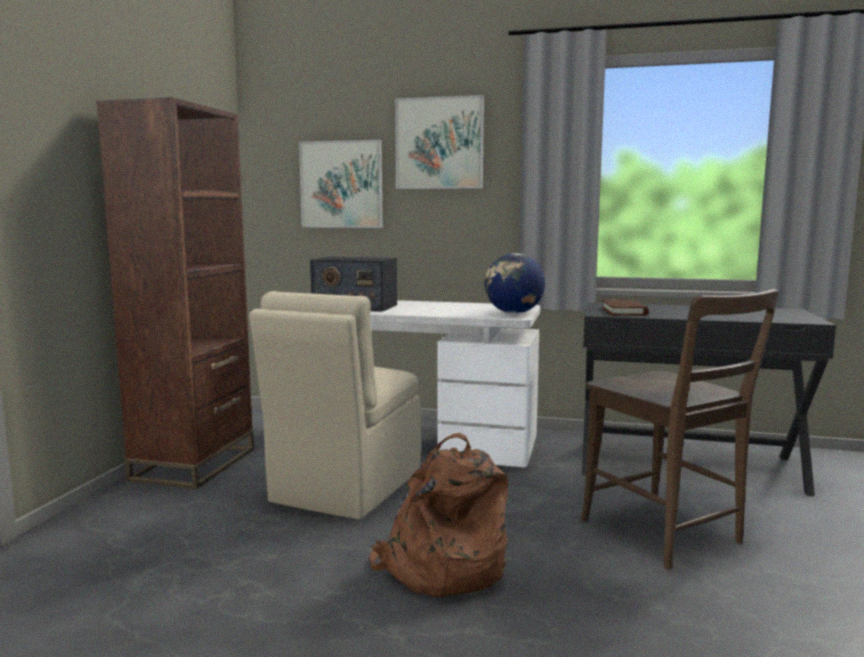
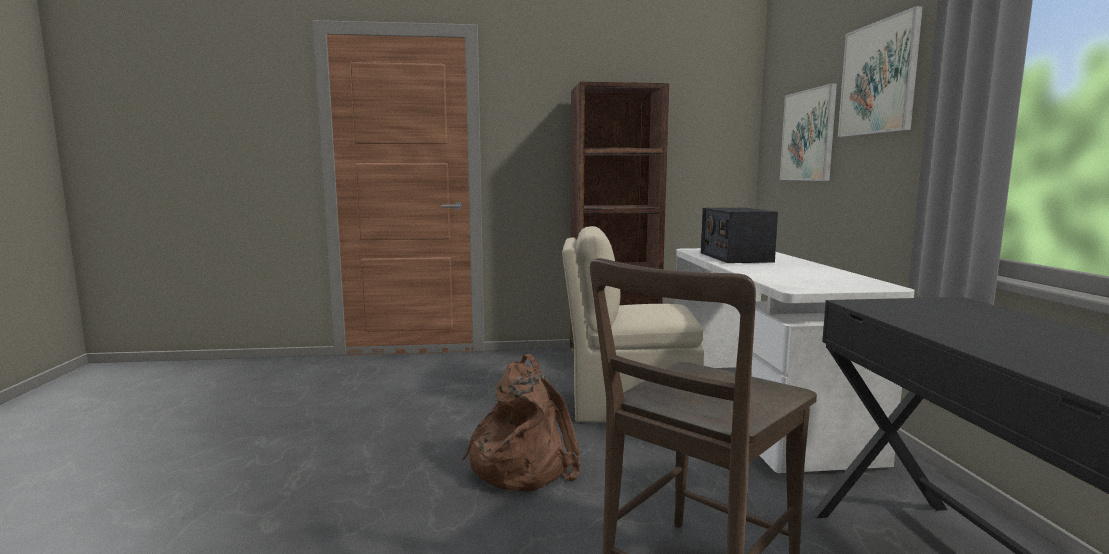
camera: 70 degrees right, 0 degrees up
globe [485,253,545,314] -> none
brown book [602,300,649,315] -> none

